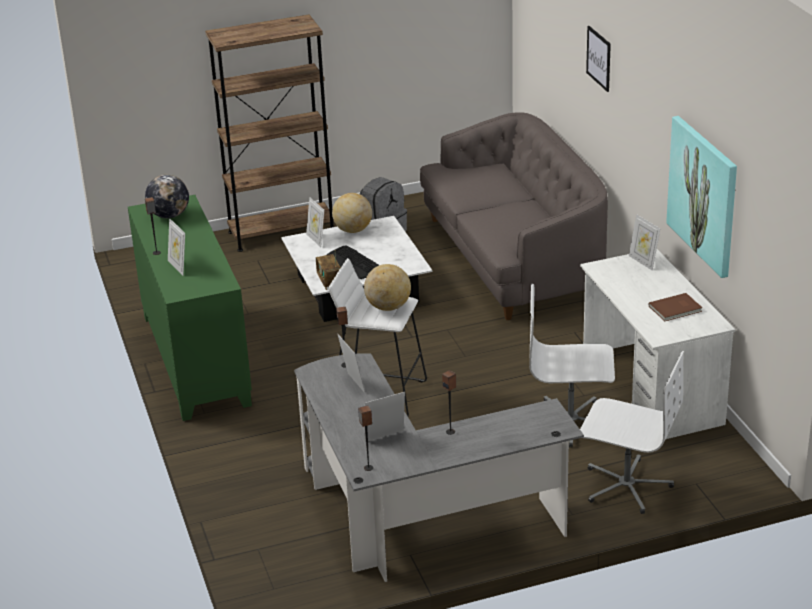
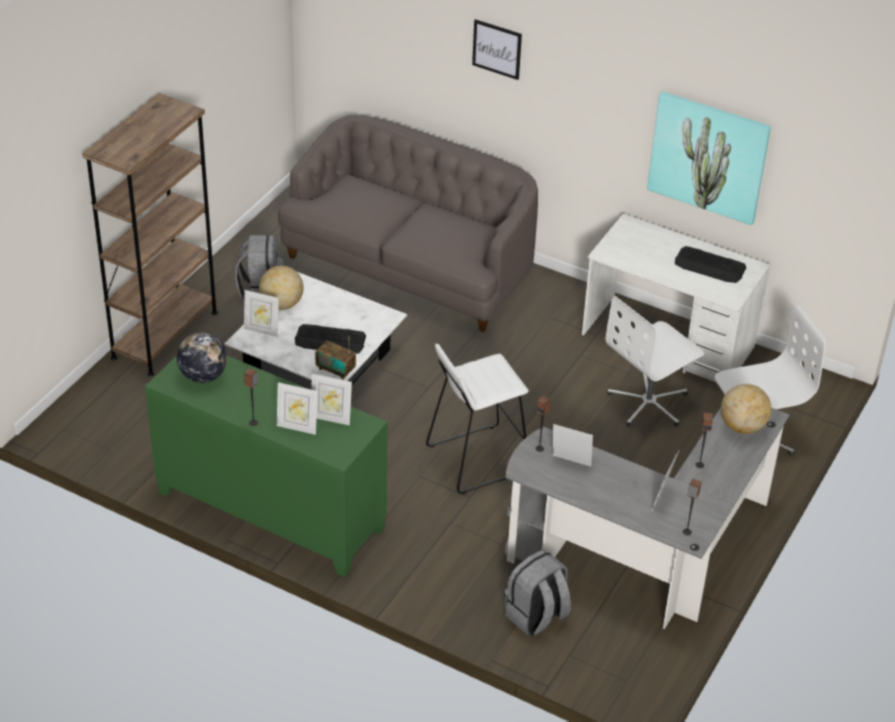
camera: 45 degrees left, 10 degrees up
globe [364,264,411,311] -> globe moved to [721,384,771,434]
picture frame [629,214,660,271] -> picture frame moved to [311,374,352,426]
brown book [648,293,702,321] -> keyboard [675,246,746,283]
none -> grey backpack [504,550,571,636]

